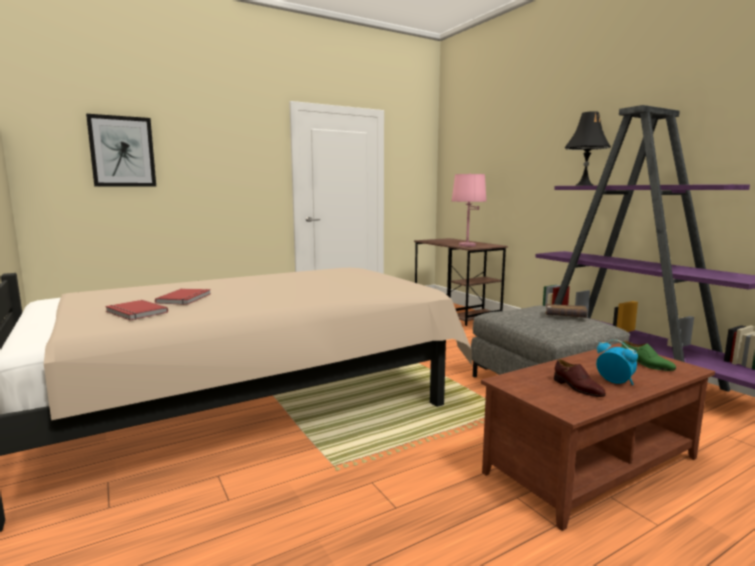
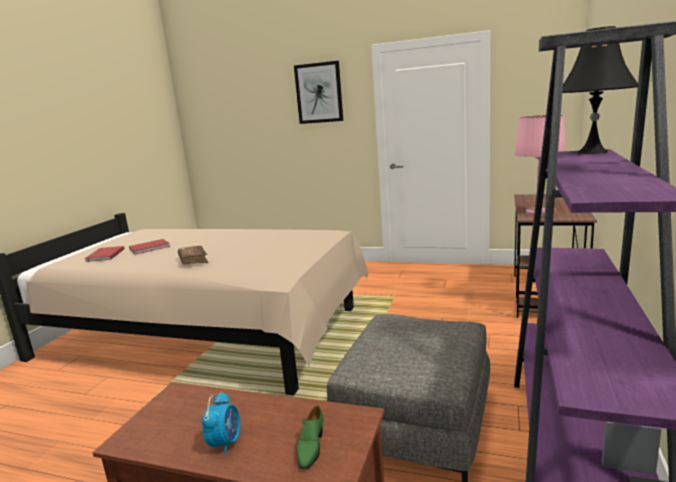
camera: 50 degrees right, 5 degrees up
picture [86,114,156,187] -> picture moved to [294,61,343,124]
brown book [545,304,588,318] -> brown book moved to [178,246,208,265]
brown shoe [554,359,606,397] -> none

